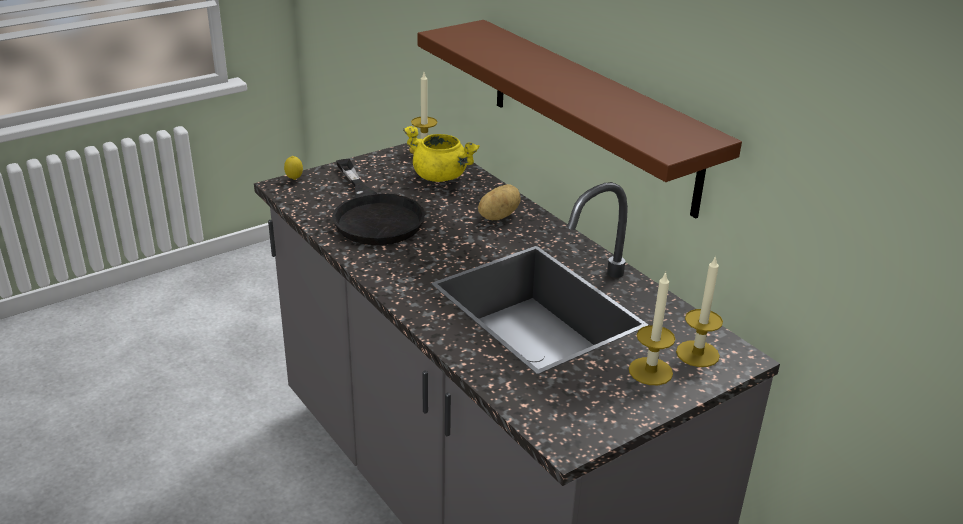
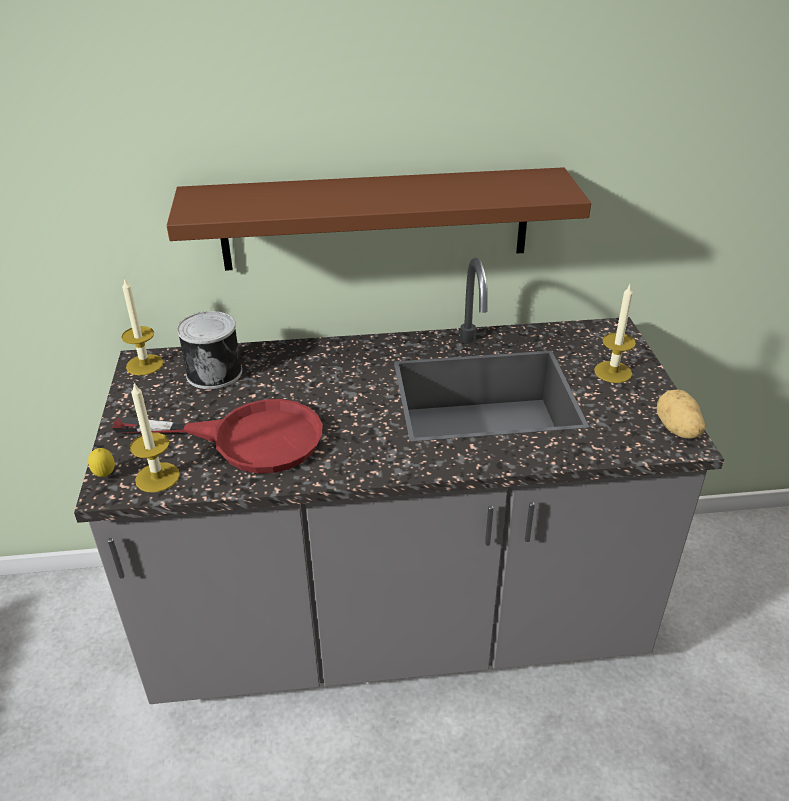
camera: 60 degrees left, 5 degrees up
black frying pan [332,159,425,245] -> red frying pan [112,399,323,473]
yellow cooking pot [403,126,480,182] -> can [177,311,242,389]
potato [478,184,521,220] -> potato moved to [657,389,705,439]
candle [676,255,723,367] -> candle moved to [130,383,180,493]

